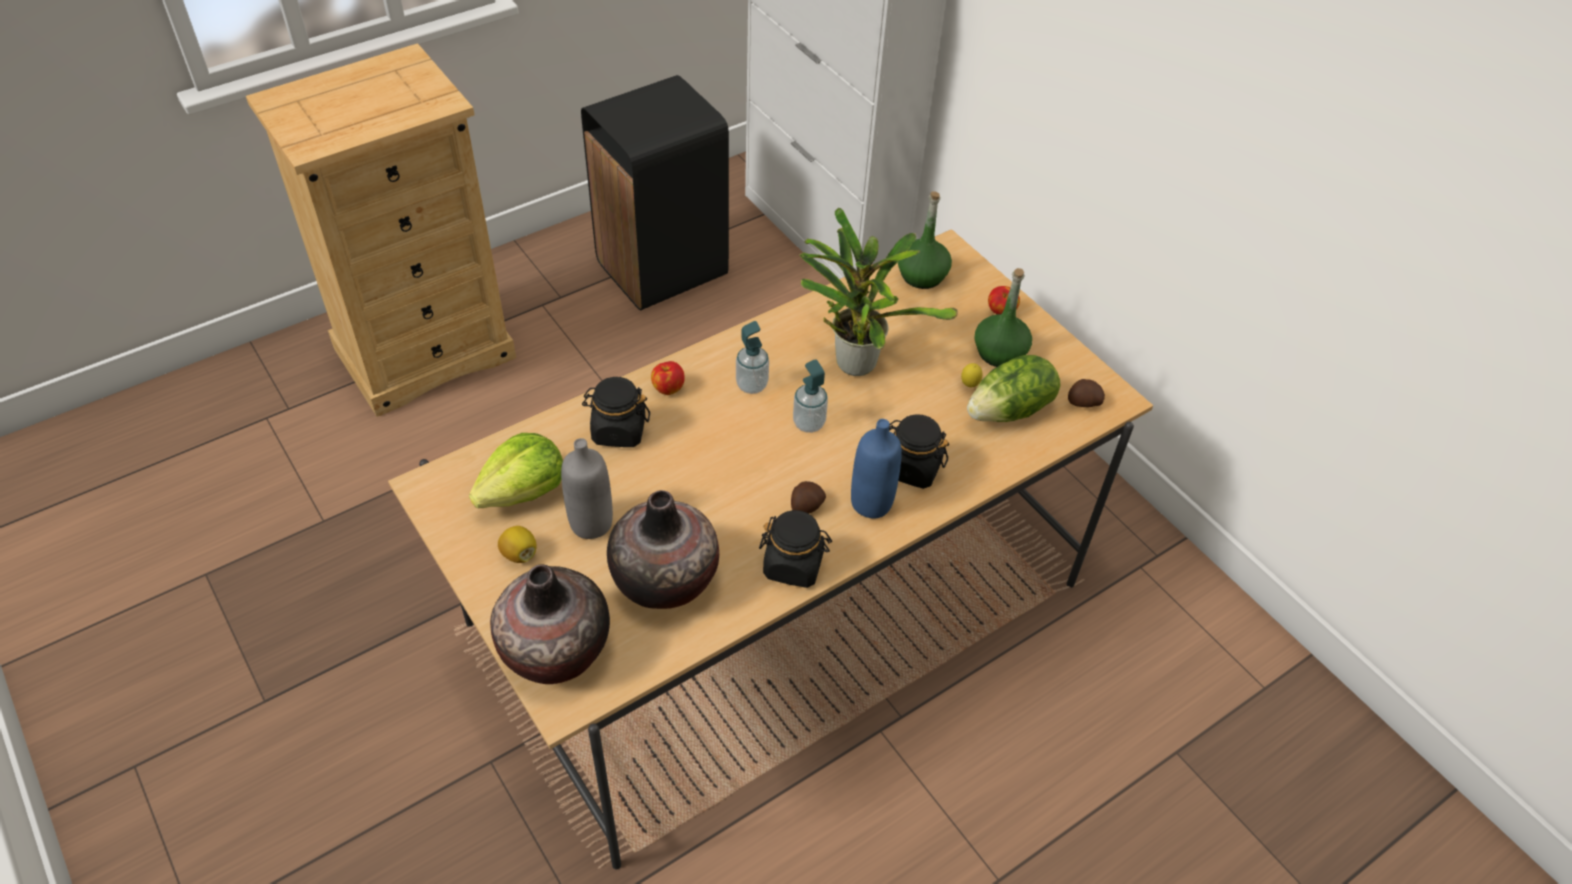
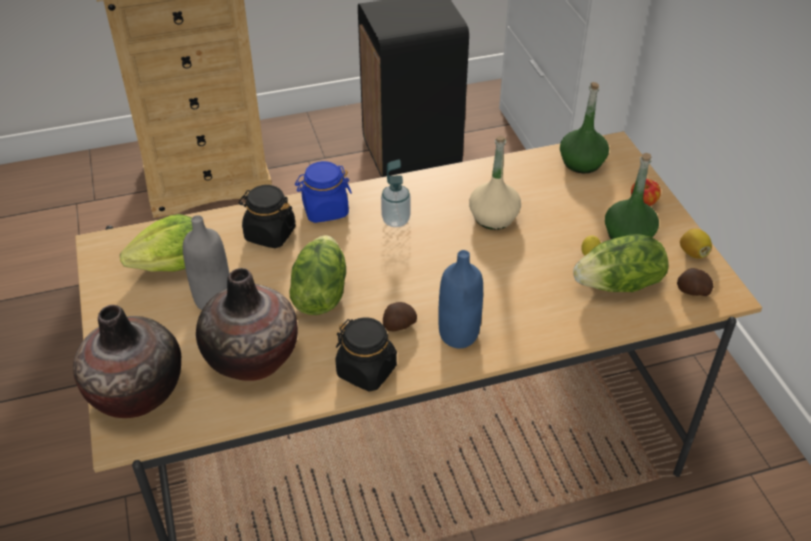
camera: 20 degrees right, 5 degrees down
lemon [498,526,537,563] -> lemon moved to [680,229,712,258]
apple [651,361,685,395] -> blue jar [295,161,352,223]
soap dispenser [793,359,828,433] -> none
potted plant [800,208,958,376] -> beige bottle [469,136,521,230]
black jar [889,414,949,489] -> none
none -> lettuce [289,235,346,315]

